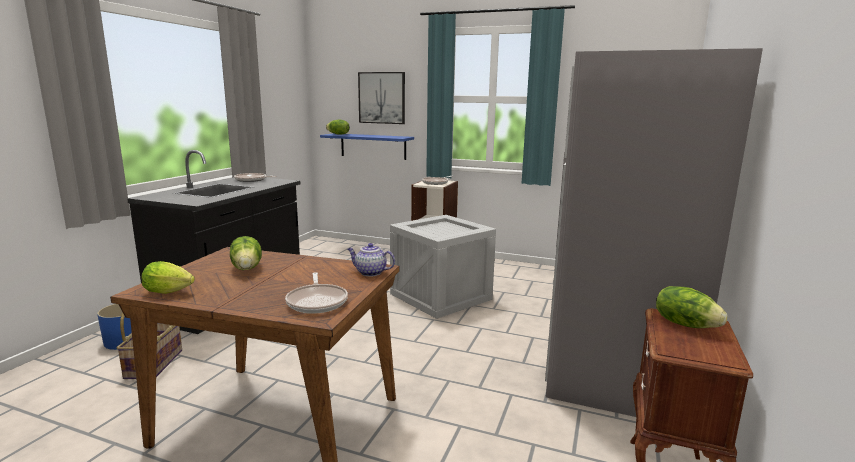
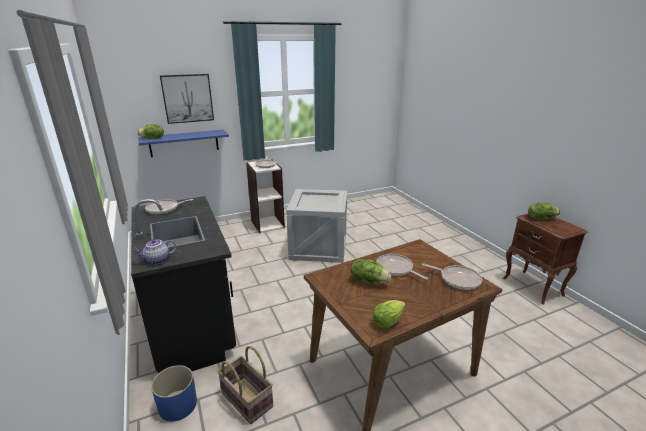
camera: 45 degrees left, 10 degrees up
teapot [348,243,395,276] -> teapot moved to [133,239,177,264]
grey fridge [545,48,763,417] -> none
none -> frying pan [376,254,428,280]

